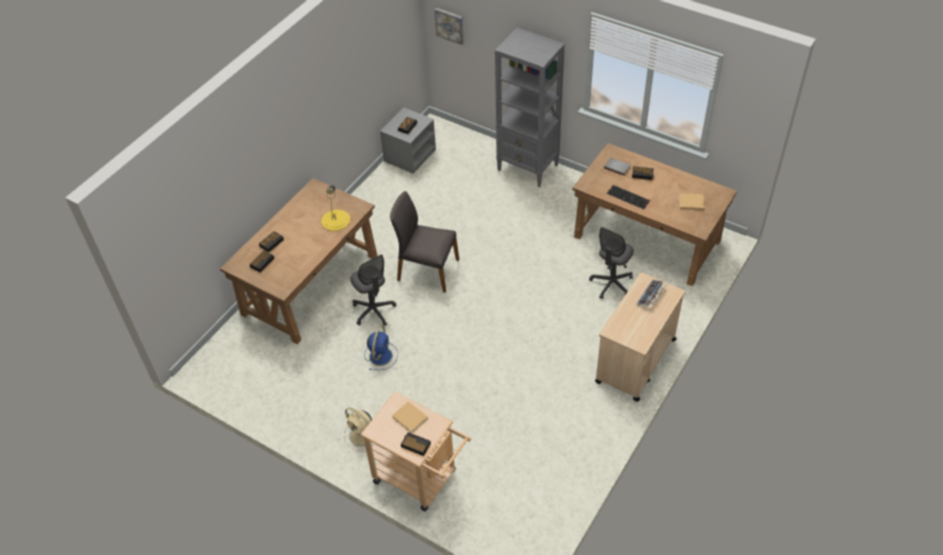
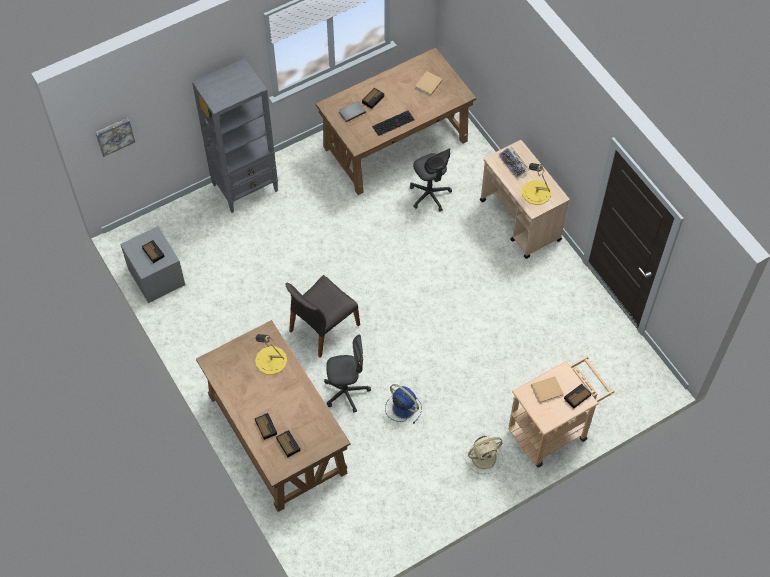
camera: 65 degrees left, 10 degrees up
none -> yellow table lamp [522,163,551,205]

